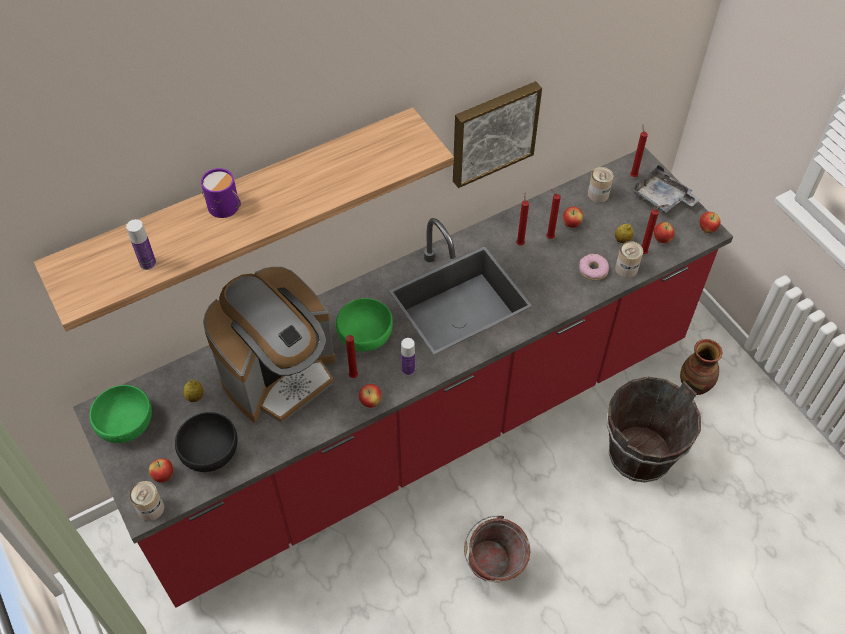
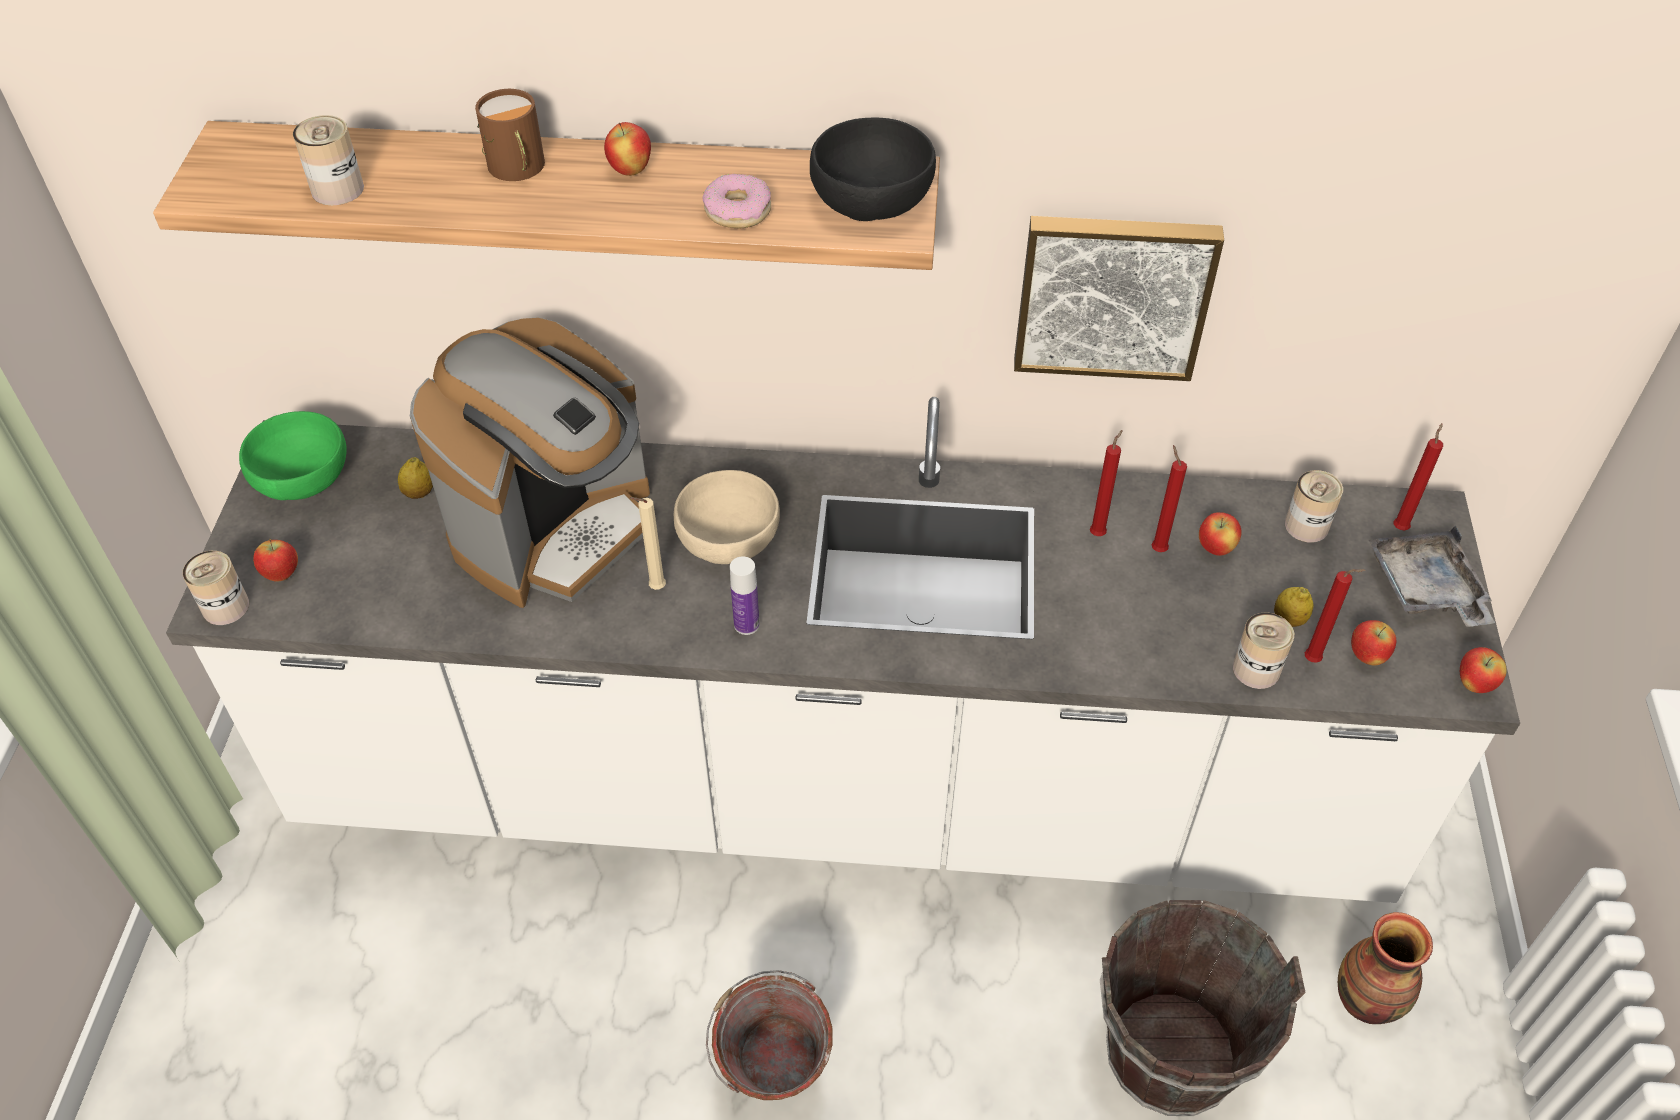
camera: 35 degrees right, 5 degrees down
red counter [73,147,733,608] -> white counter [166,397,1520,903]
bottle [126,219,156,270] -> can [293,115,364,205]
black bowl [175,412,238,472] -> black bowl moved to [810,118,936,221]
purple mug [201,168,241,218] -> brown mug [475,89,545,181]
coffee machine [203,267,335,423] -> coffee machine turned 45 degrees counterclockwise [410,317,650,608]
green bowl [336,298,393,352] -> beige bowl [674,470,780,564]
red candle [345,335,358,378] -> beige candle [630,497,666,590]
apple [359,384,382,408] -> apple moved to [604,122,651,176]
donut [579,254,609,280] -> donut moved to [703,174,771,228]

